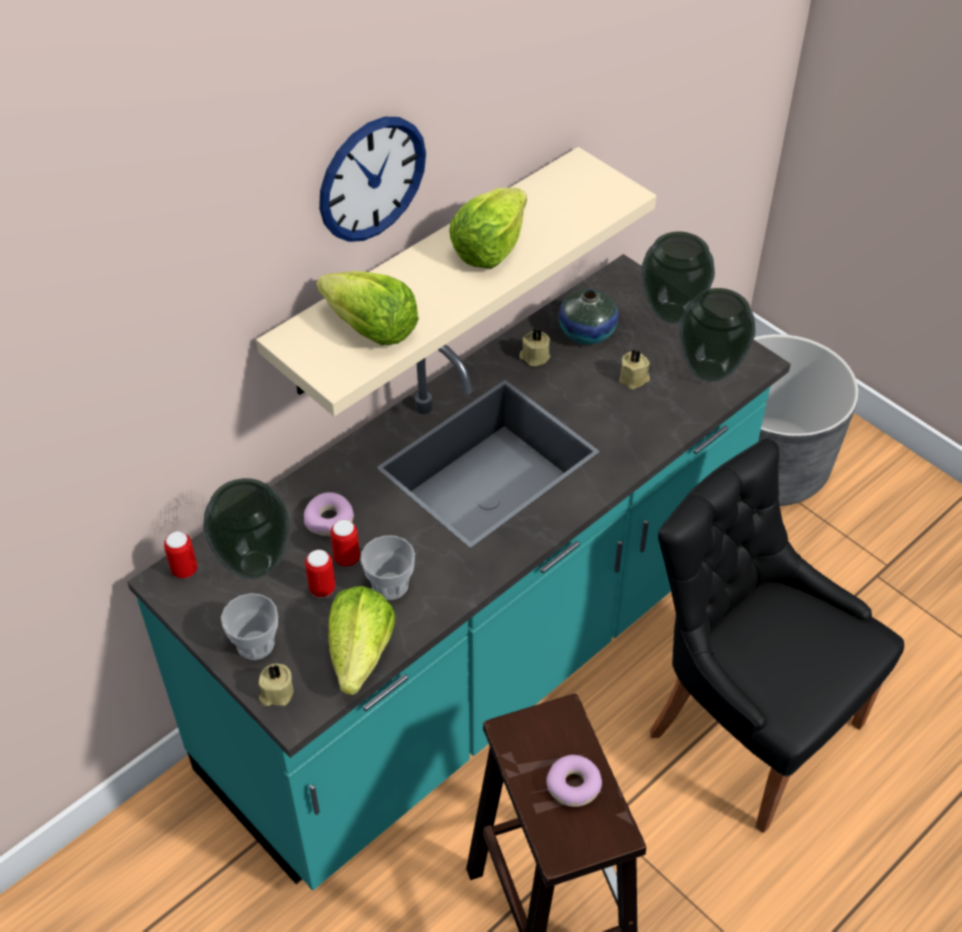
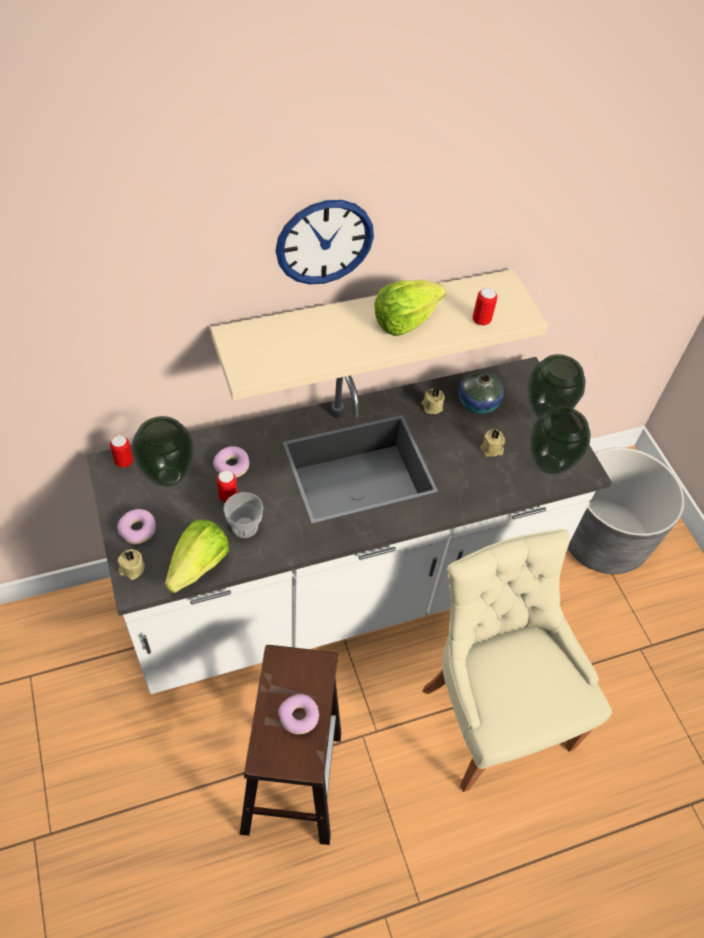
camera: 20 degrees right, 5 degrees up
turquoise counter [127,254,791,891] -> white counter [87,357,612,694]
cup [221,593,278,660] -> donut [117,509,156,544]
can [305,550,335,598] -> can moved to [473,288,497,326]
lettuce [317,271,419,345] -> none
black chair [650,438,904,833] -> beige chair [423,529,612,792]

